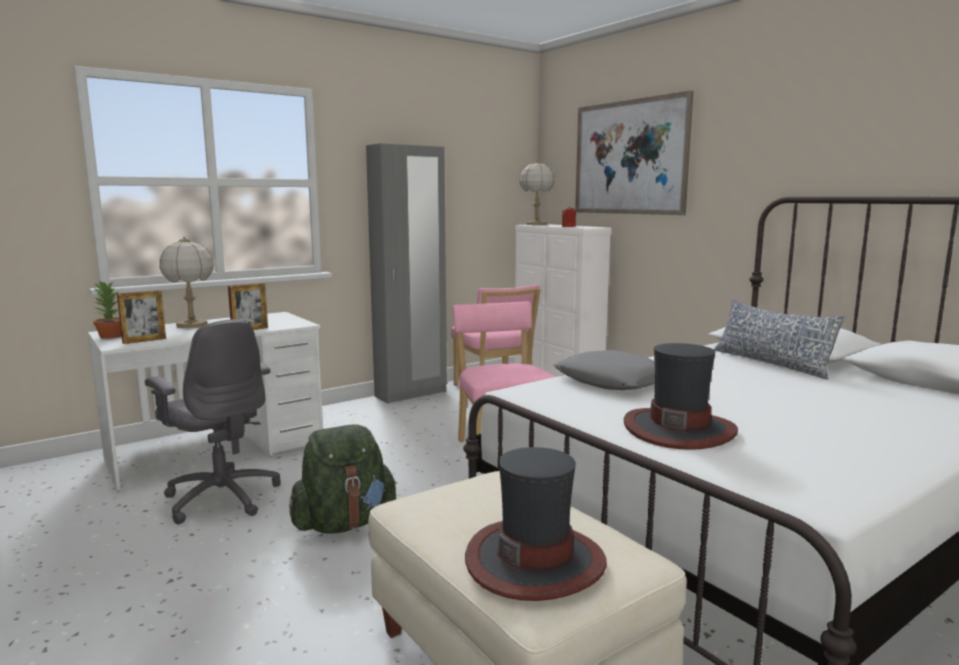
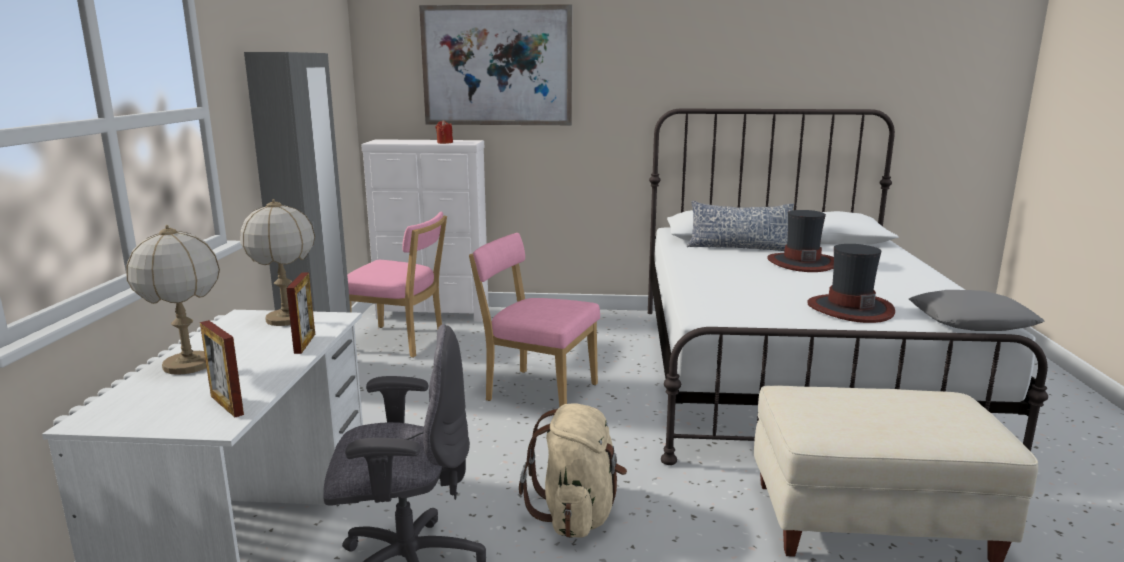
camera: 50 degrees left, 5 degrees up
potted plant [92,281,122,339] -> none
picture frame [117,290,166,344] -> picture frame turned 135 degrees clockwise [200,320,244,417]
green backpack [289,425,397,534] -> beige backpack [519,403,627,538]
hat [465,447,607,601] -> hat moved to [767,210,834,272]
table lamp [519,160,555,225] -> table lamp moved to [240,199,315,326]
grey pillow [554,350,655,390] -> grey pillow moved to [909,290,1045,331]

